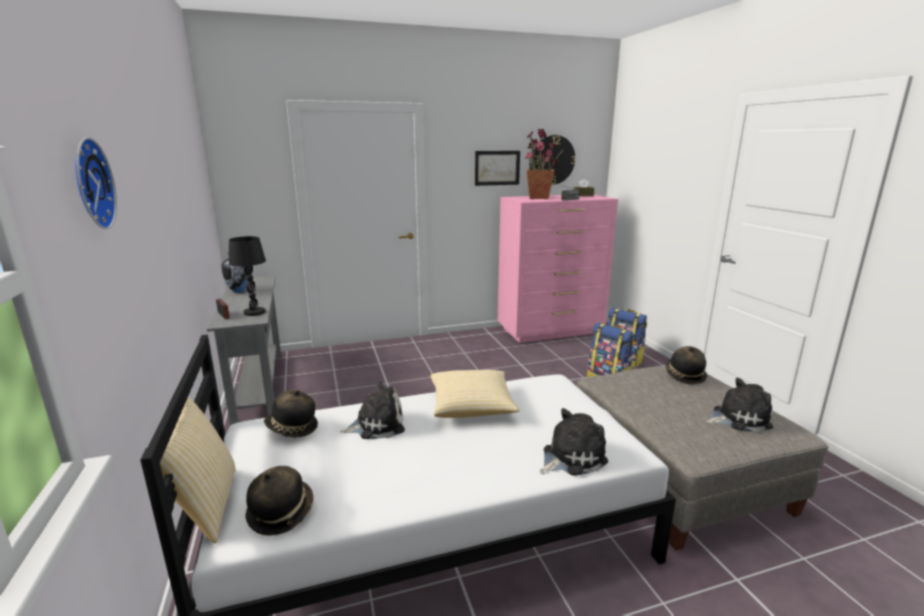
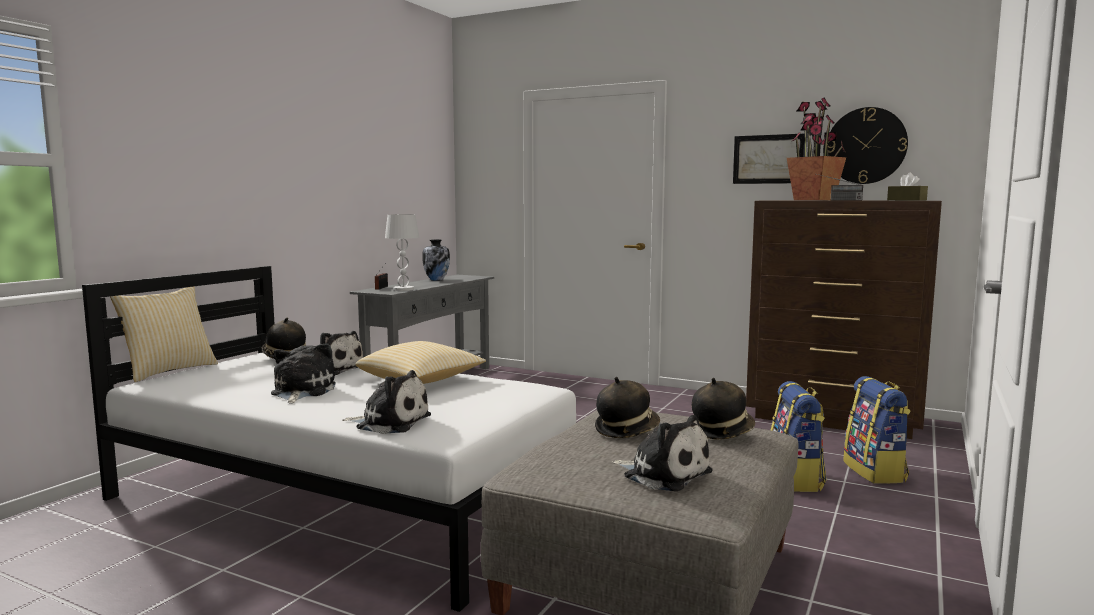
camera: 45 degrees right, 10 degrees down
wall clock [75,137,117,229] -> none
black table lamp [229,236,266,316] -> white table lamp [385,214,419,291]
hat [246,466,314,536] -> hat moved to [595,377,660,438]
pink dresser [498,195,618,343] -> brown dresser [746,201,942,439]
none -> plush toy [271,343,336,403]

